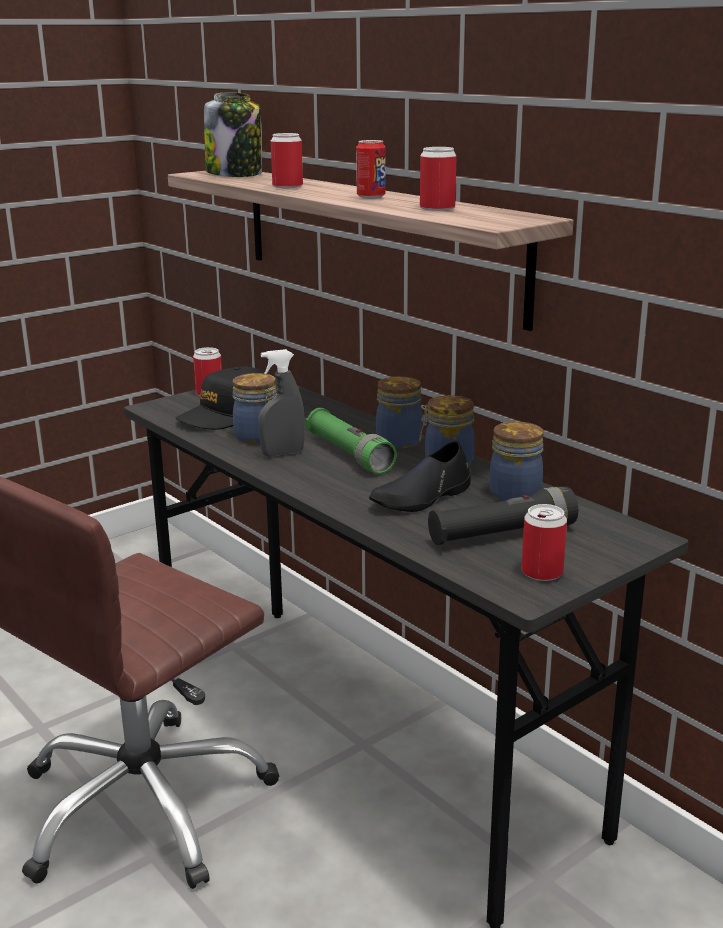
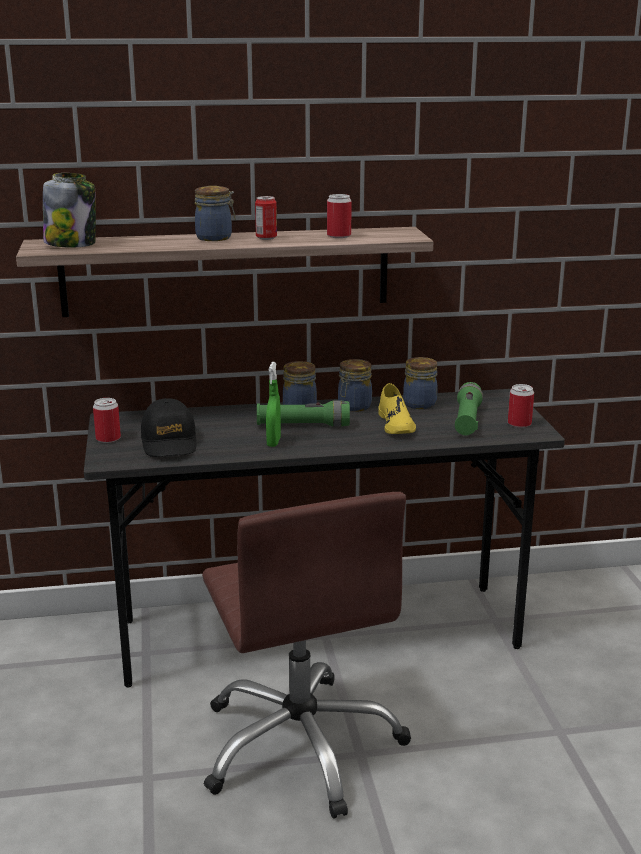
camera: 60 degrees left, 0 degrees up
jar [232,373,277,444] -> jar moved to [195,186,236,241]
grey spray bottle [258,349,305,457] -> green spray bottle [266,362,281,447]
can [271,133,303,188] -> none
black shoe [369,441,471,512] -> yellow shoe [379,383,416,434]
black flashlight [428,487,578,545] -> green flashlight [455,382,483,435]

